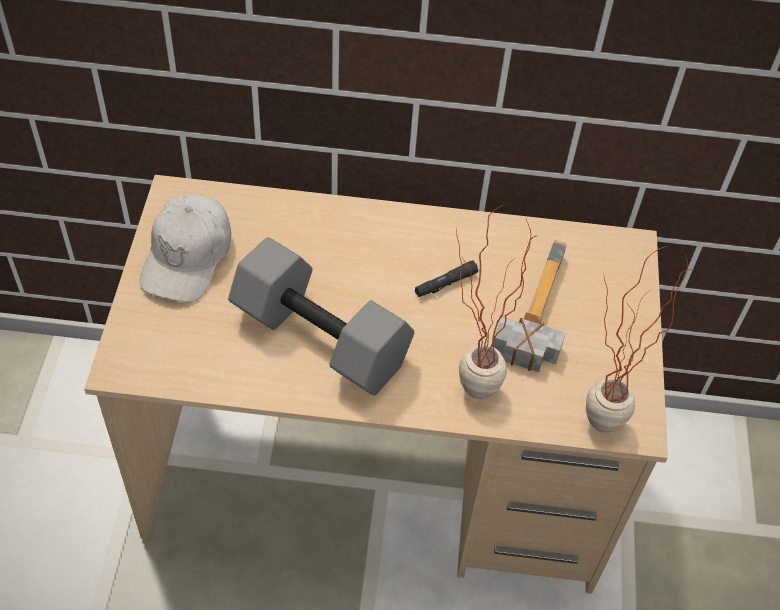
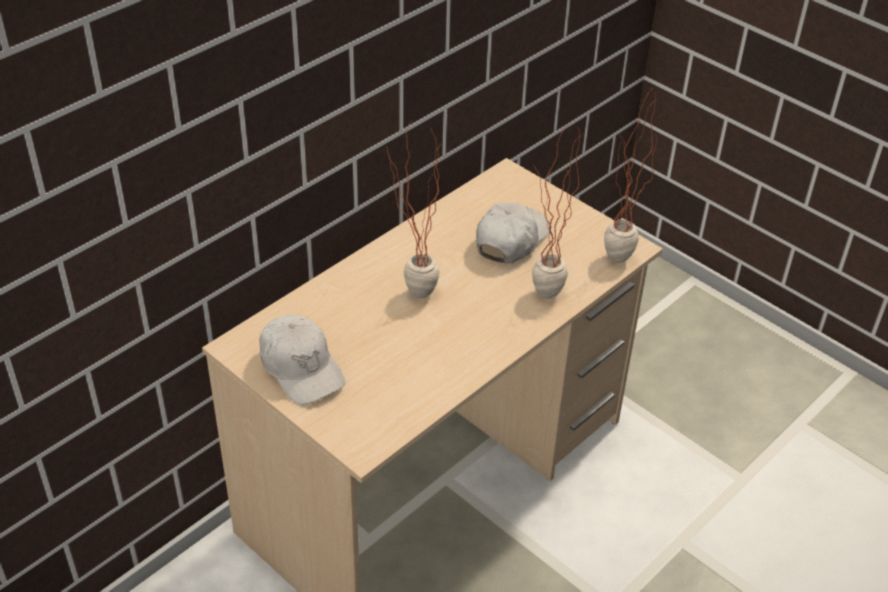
camera: 50 degrees left, 10 degrees down
grey dumbbell [228,237,414,396] -> none
black flashlight [415,260,478,297] -> none
hammer [492,240,567,372] -> white cap [476,203,550,264]
none -> potted plant [387,119,441,298]

